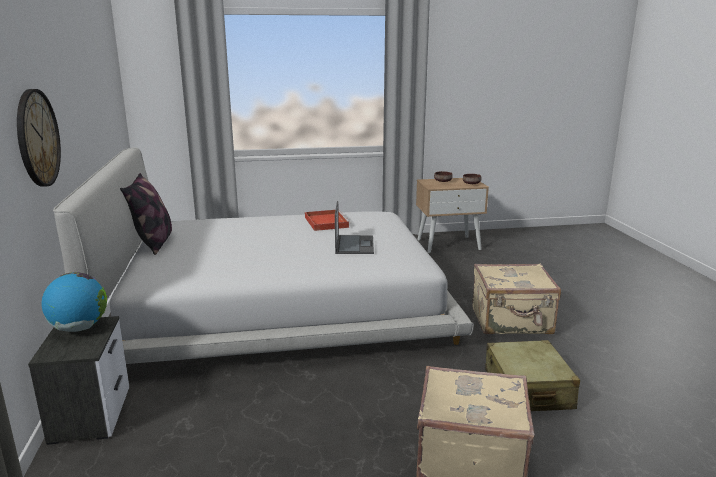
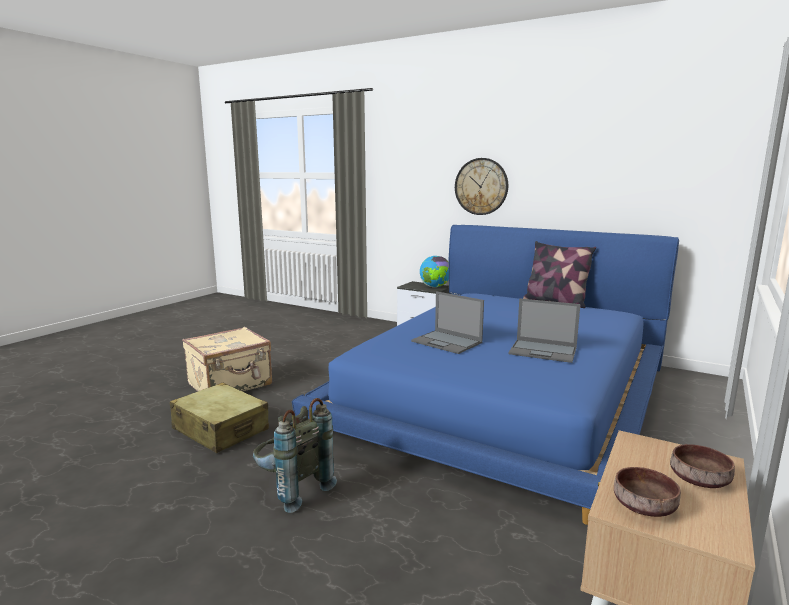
camera: 130 degrees right, 5 degrees down
white bed [53,147,474,364] -> blue bed [292,225,679,525]
red tray [305,210,351,231] -> laptop [509,299,580,363]
beige suitcase [472,264,561,334] -> grey backpack [253,398,337,513]

